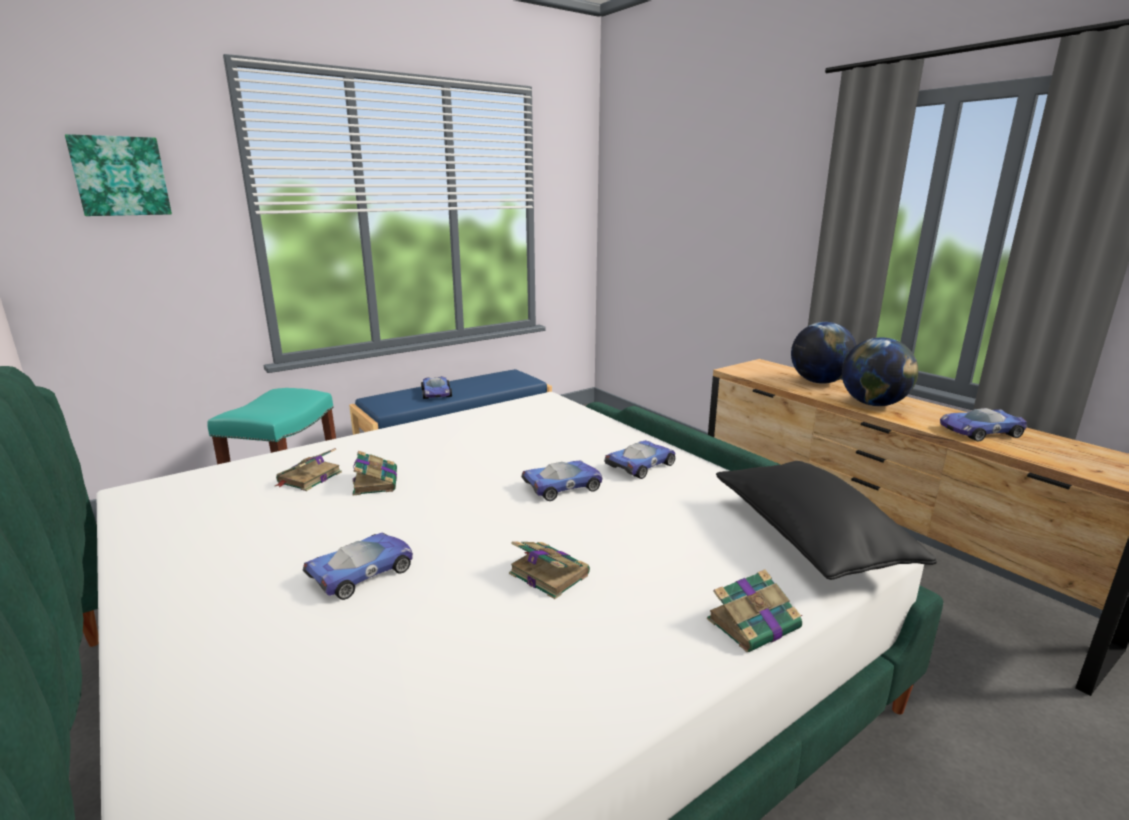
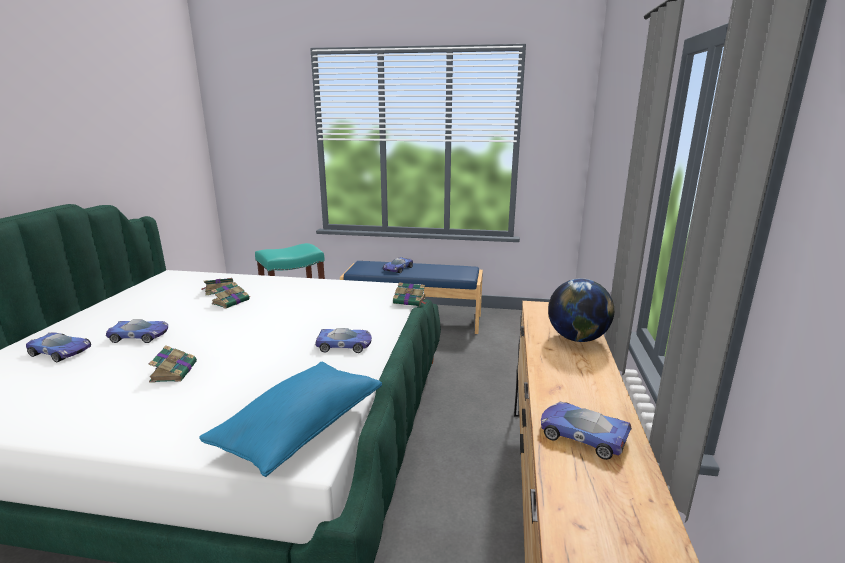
camera: 45 degrees right, 0 degrees up
picture [65,134,172,216] -> none
toy car [521,460,602,501] -> toy car moved to [26,332,91,362]
book [707,569,802,652] -> book moved to [393,282,426,306]
black pillow [716,461,937,580] -> blue pillow [199,362,382,477]
globe [842,337,918,406] -> none

